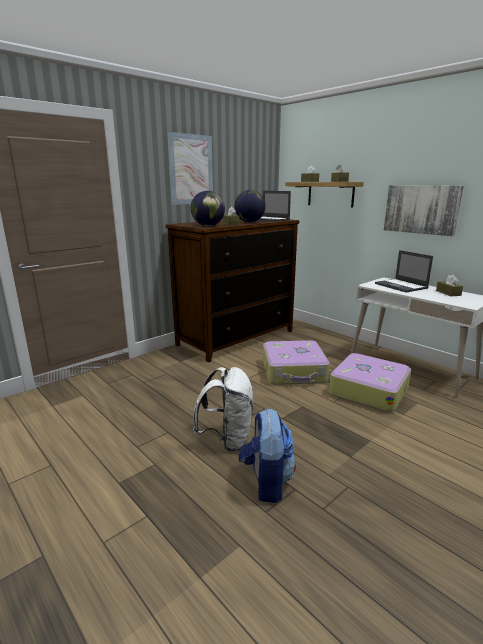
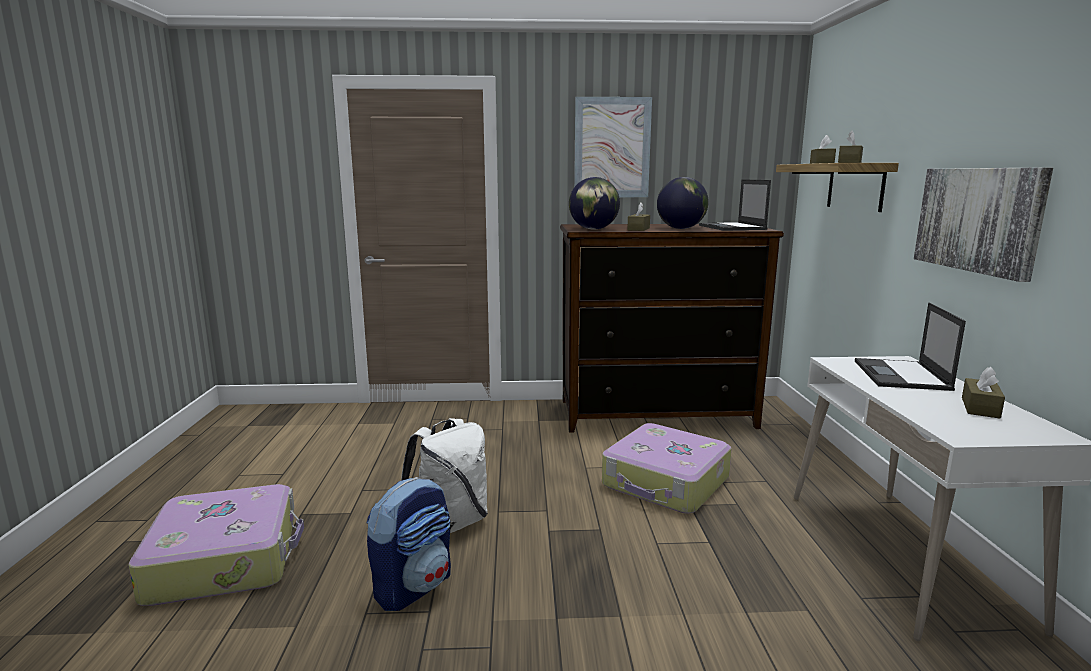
camera: 40 degrees right, 5 degrees down
suitcase [329,353,411,412] -> suitcase moved to [129,484,304,606]

